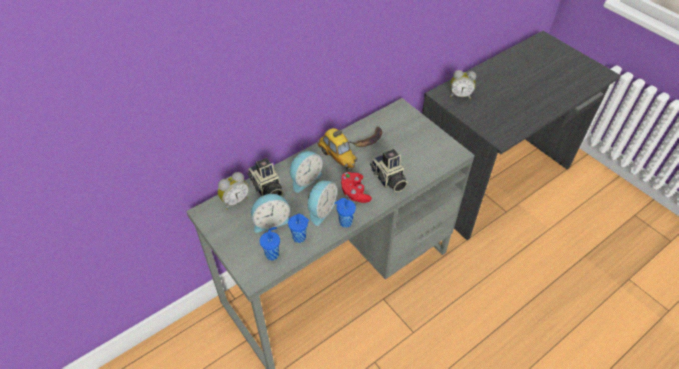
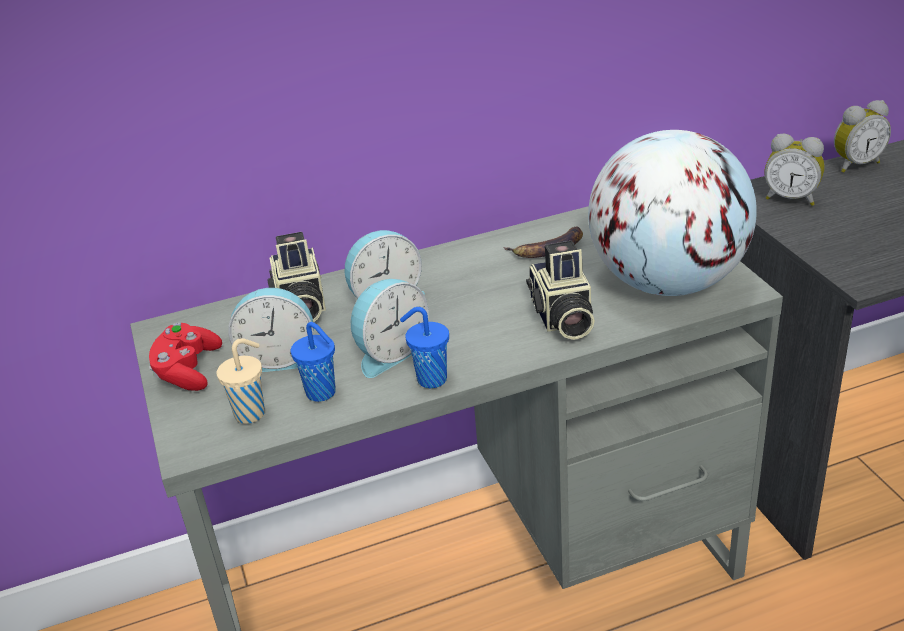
camera: 20 degrees right, 15 degrees down
alarm clock [217,172,249,210] -> alarm clock moved to [834,100,891,173]
blue cup [260,227,280,260] -> beige cup [217,338,265,424]
toy car [317,128,357,171] -> none
red game controller [341,172,372,203] -> red game controller moved to [149,323,222,391]
none -> globe [588,130,757,296]

